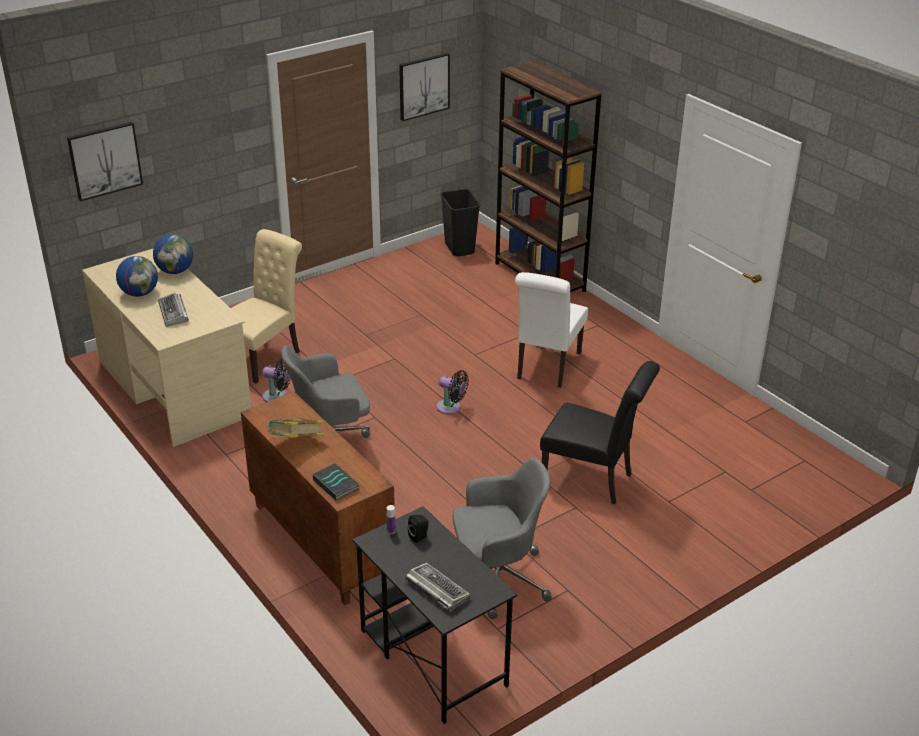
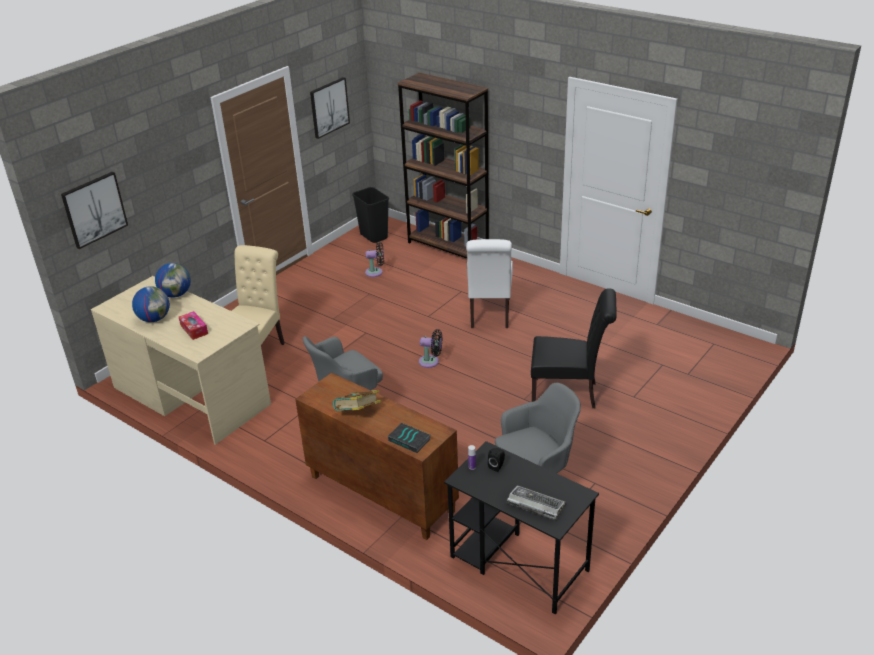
camera: 15 degrees left, 0 degrees up
keyboard [158,293,189,327] -> tissue box [179,311,208,340]
black fan [262,359,291,402] -> black fan moved to [365,242,384,277]

